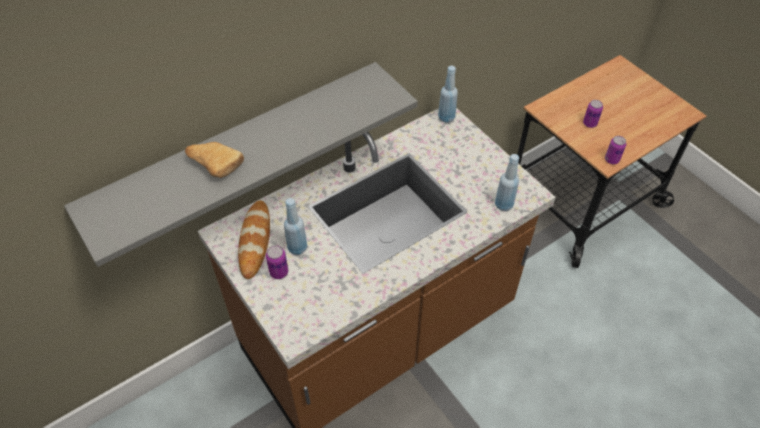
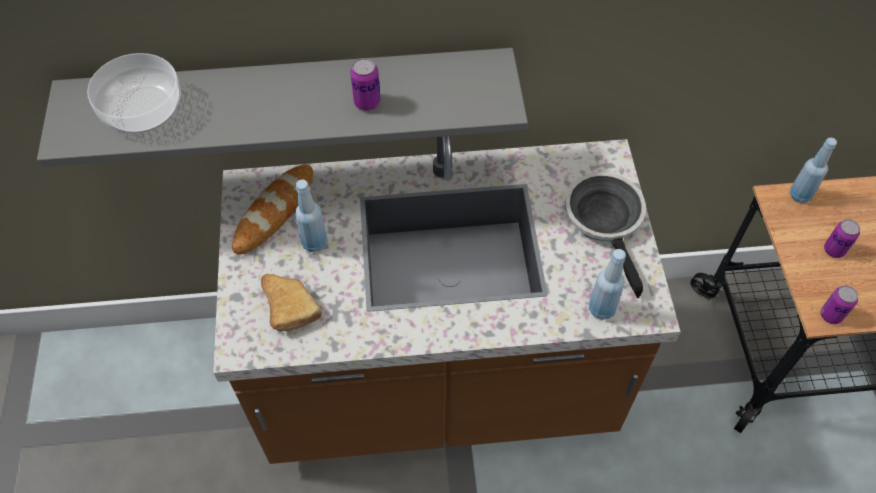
camera: 30 degrees right, 5 degrees up
bread [185,142,244,178] -> bread moved to [261,274,322,331]
can [266,245,288,279] -> can moved to [350,58,381,111]
blue bottle [438,66,458,123] -> blue bottle moved to [790,137,837,203]
none -> bowl [87,53,181,134]
none -> frying pan [565,172,646,298]

